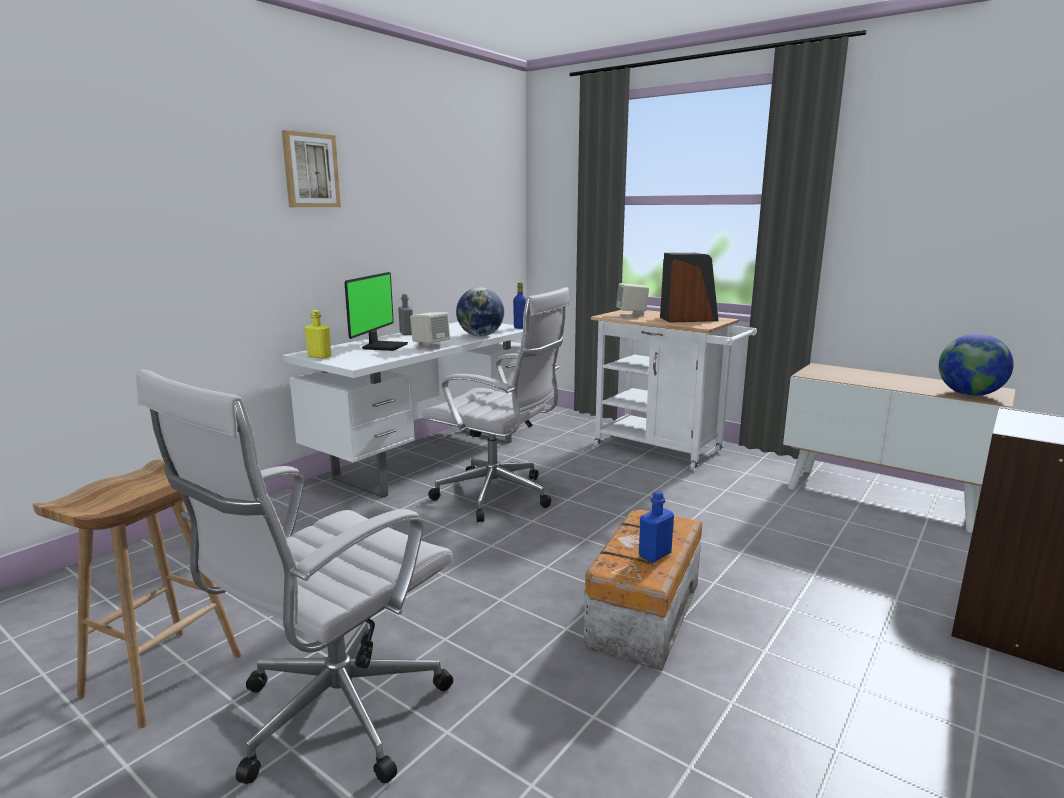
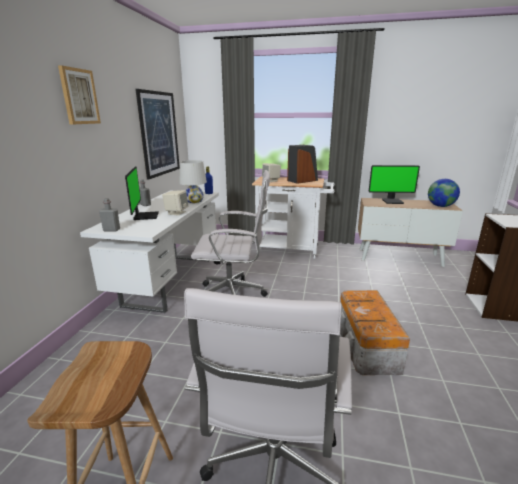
camera: 25 degrees left, 5 degrees up
yellow bottle [305,310,331,359] -> grey bottle [99,198,120,231]
globe [456,287,504,336] -> white table lamp [179,160,207,203]
blue bottle [639,491,674,563] -> none
none -> picture [135,89,180,180]
none -> monitor [369,165,420,204]

